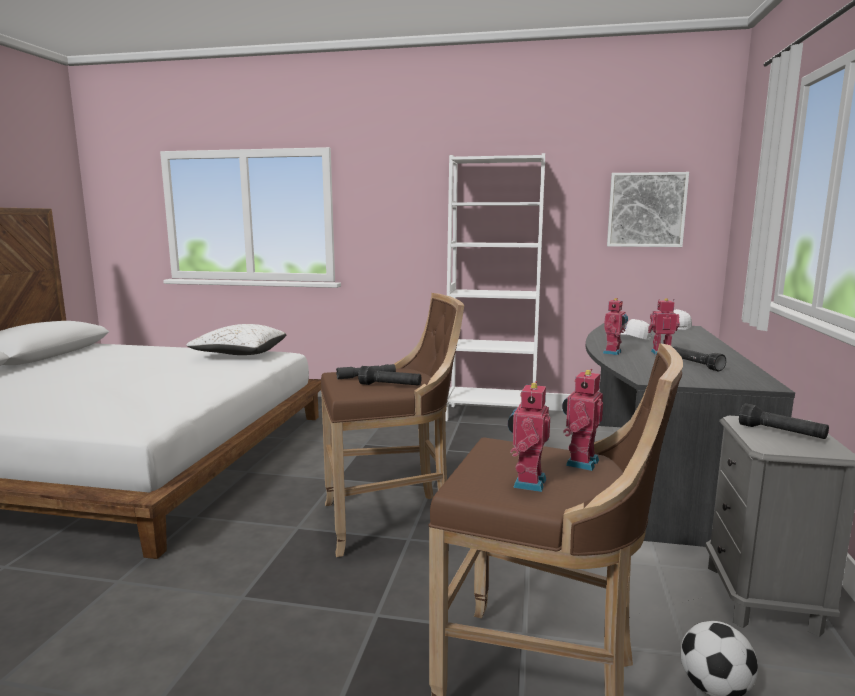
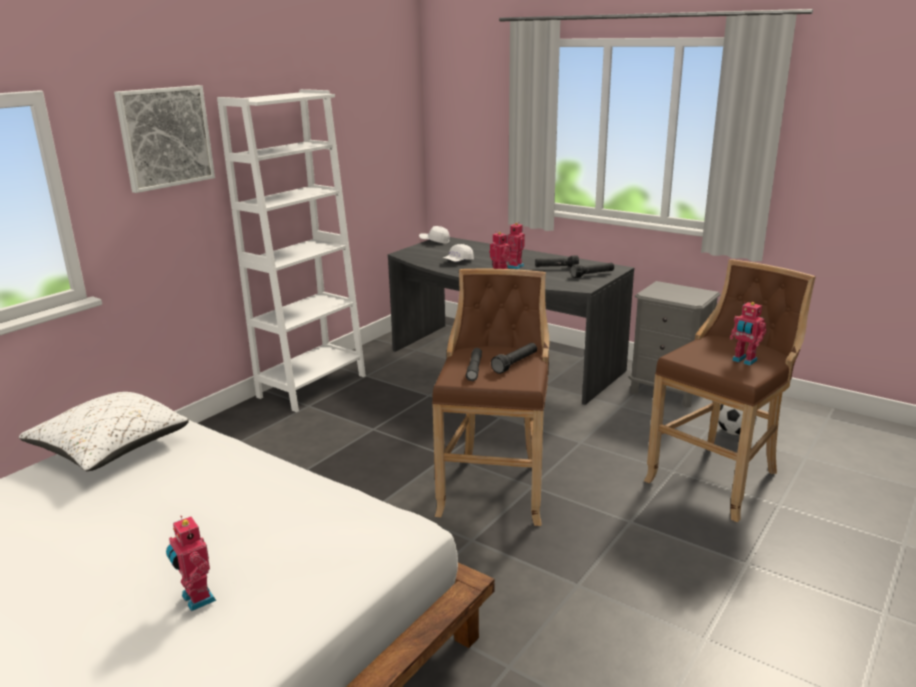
camera: 65 degrees left, 10 degrees up
toy robot [562,369,603,471] -> toy robot moved to [166,516,216,611]
picture [607,172,689,247] -> picture moved to [114,85,215,193]
black flashlight [739,403,829,439] -> black flashlight moved to [571,263,614,278]

